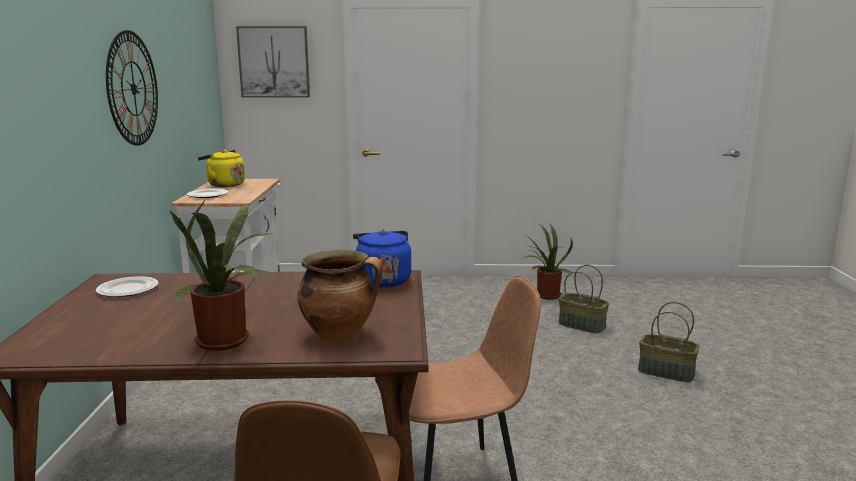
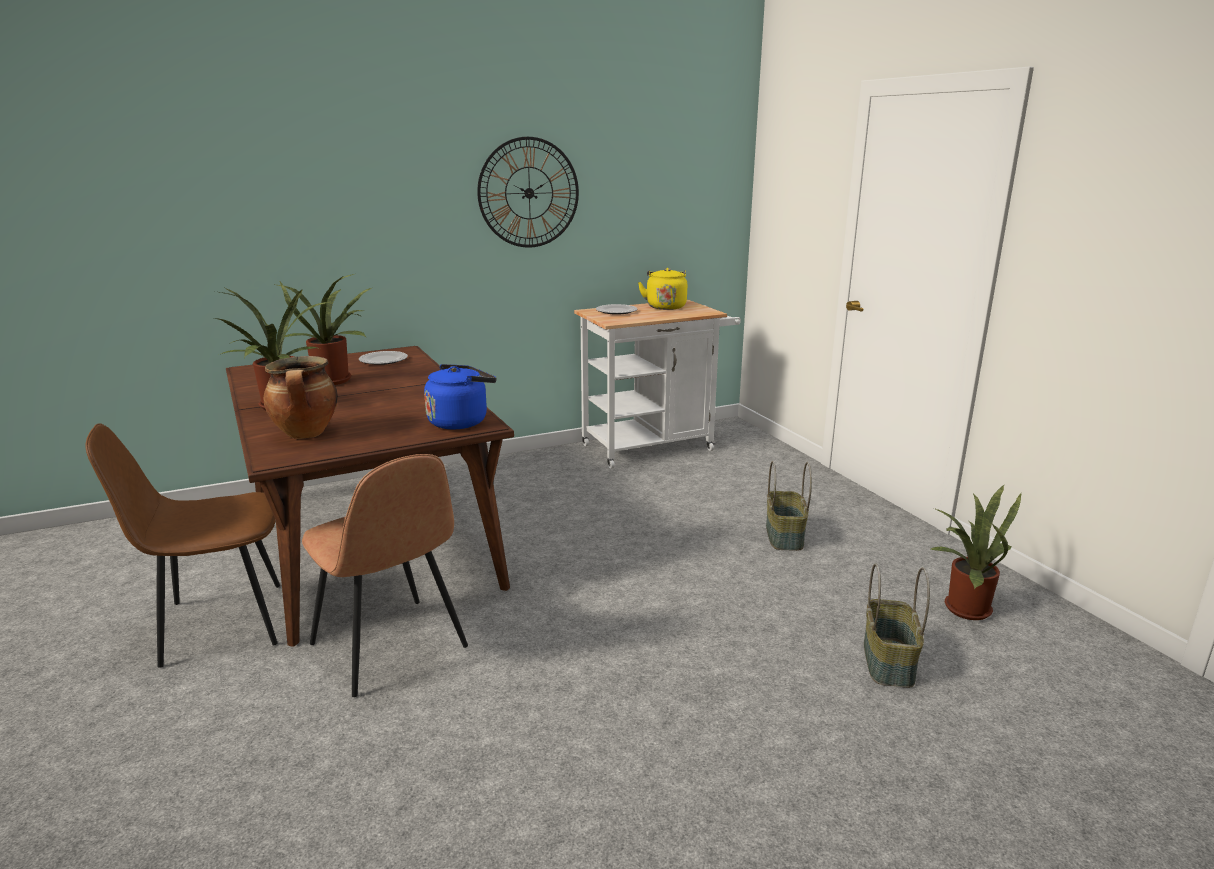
camera: 65 degrees right, 5 degrees up
picture [236,26,310,98] -> none
basket [638,302,700,382] -> basket moved to [766,461,812,551]
none -> potted plant [273,274,375,385]

